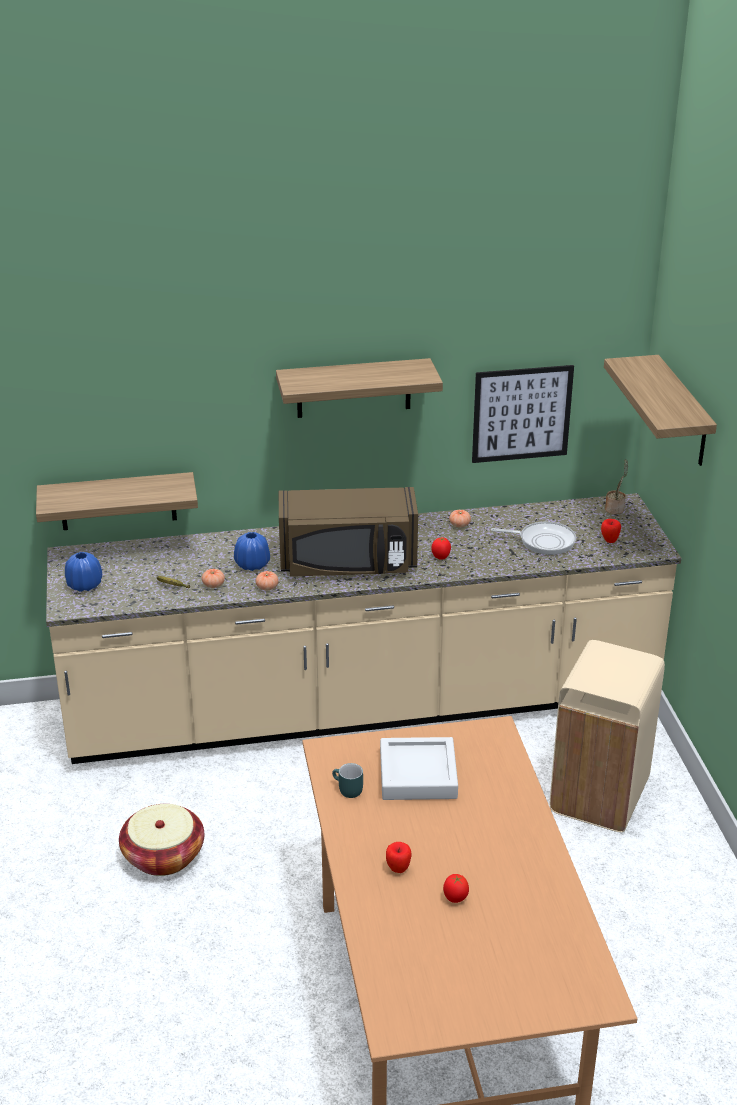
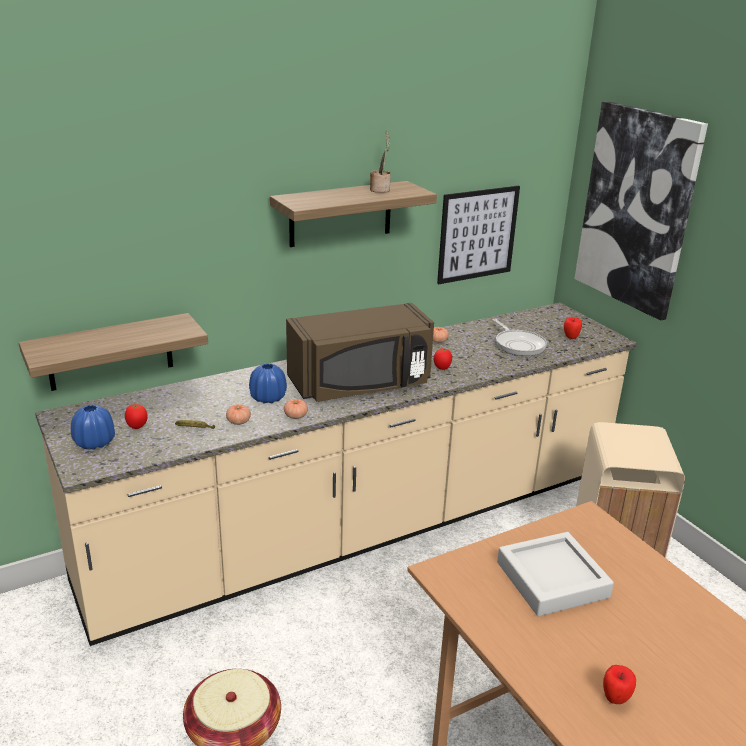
camera: 20 degrees left, 5 degrees down
turquoise mug [332,763,363,798] -> none
tomato [443,874,469,903] -> tomato moved to [125,404,148,429]
frying pan [491,521,576,555] -> frying pan turned 75 degrees clockwise [492,319,547,356]
shelf [604,355,717,466] -> picture [575,101,708,321]
potted plant [605,459,628,514] -> potted plant moved to [370,131,391,193]

